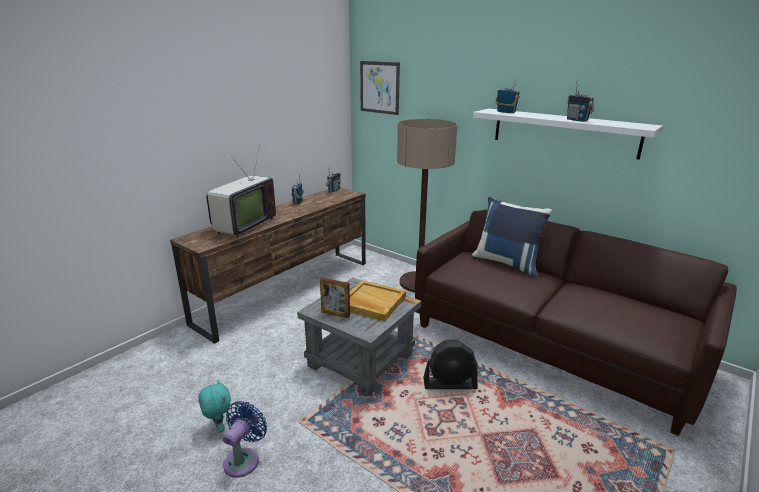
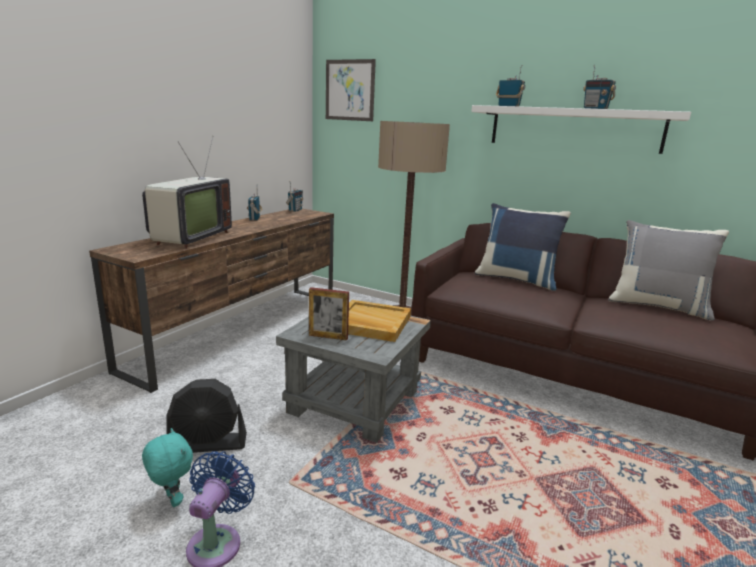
camera: 10 degrees left, 5 degrees down
black fan [423,340,477,389] -> black fan moved to [166,379,247,453]
none -> grey pillow [608,220,729,321]

